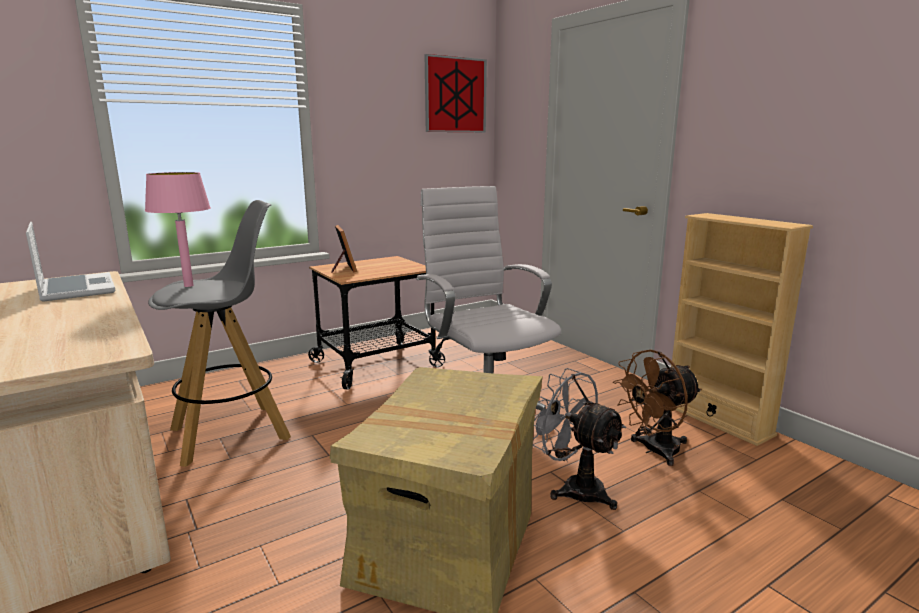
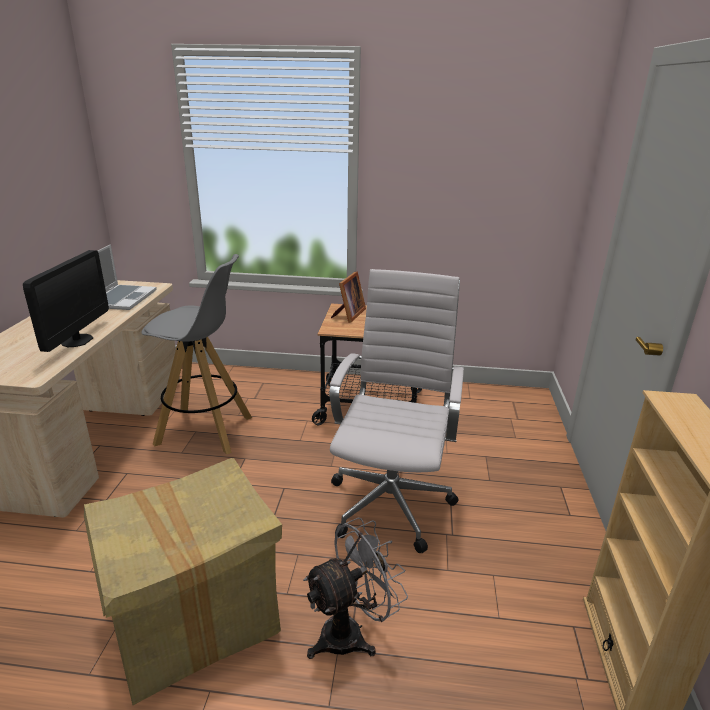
camera: 40 degrees right, 10 degrees up
pink table lamp [145,172,211,287] -> none
picture [424,54,487,132] -> none
grey fan [533,368,626,510] -> grey fan turned 60 degrees clockwise [303,517,408,659]
brown fan [613,349,702,466] -> none
none -> monitor [23,250,109,352]

